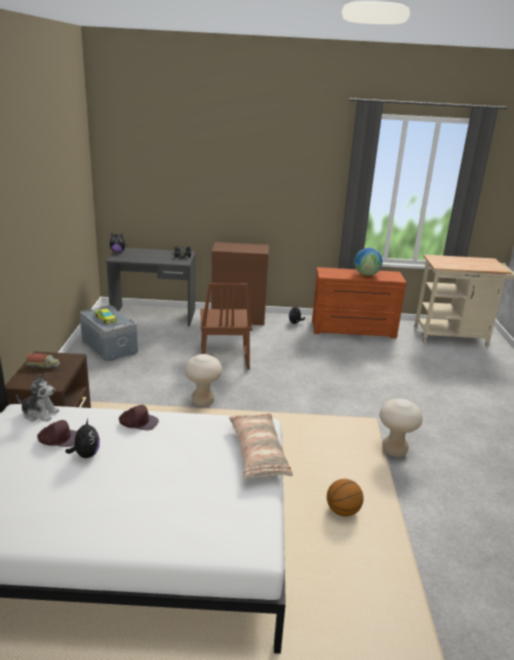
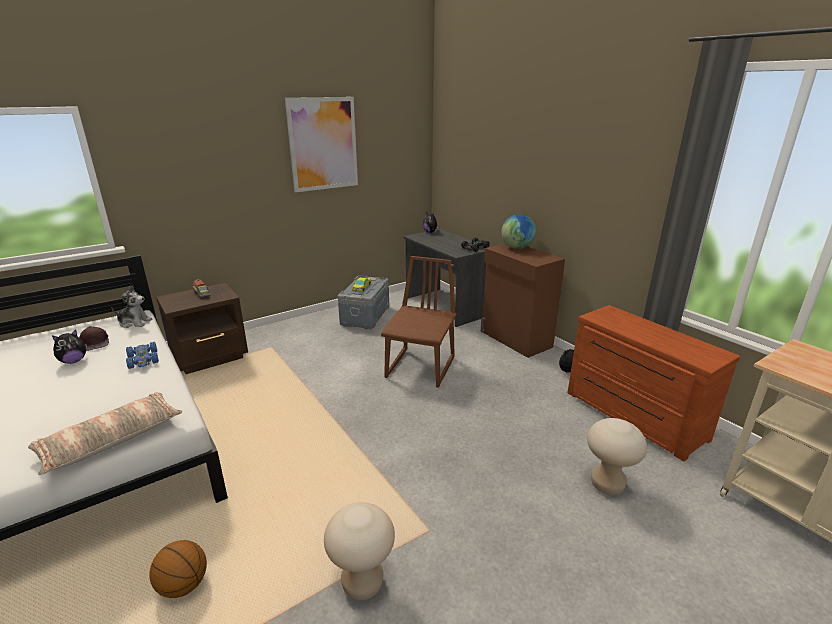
camera: 55 degrees right, 0 degrees up
plush toy [16,373,59,422] -> plush toy turned 60 degrees counterclockwise [112,286,152,328]
brown cap [119,405,159,430] -> blue toy car [126,342,159,369]
beige stool [184,354,222,407] -> beige stool moved to [587,418,647,495]
brown chair [201,283,253,369] -> brown chair turned 150 degrees clockwise [381,256,457,388]
globe [354,248,383,276] -> globe moved to [501,214,536,249]
none -> picture [285,97,358,192]

